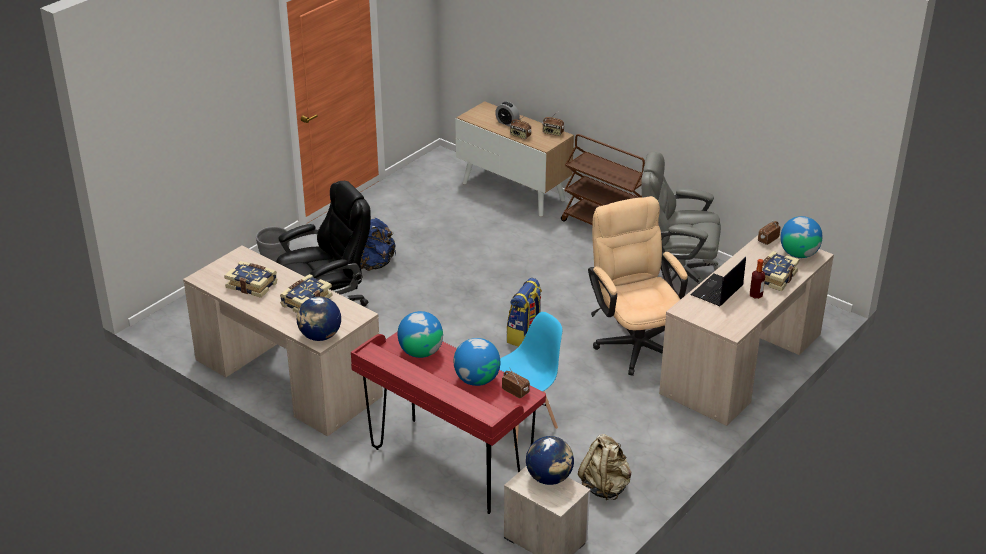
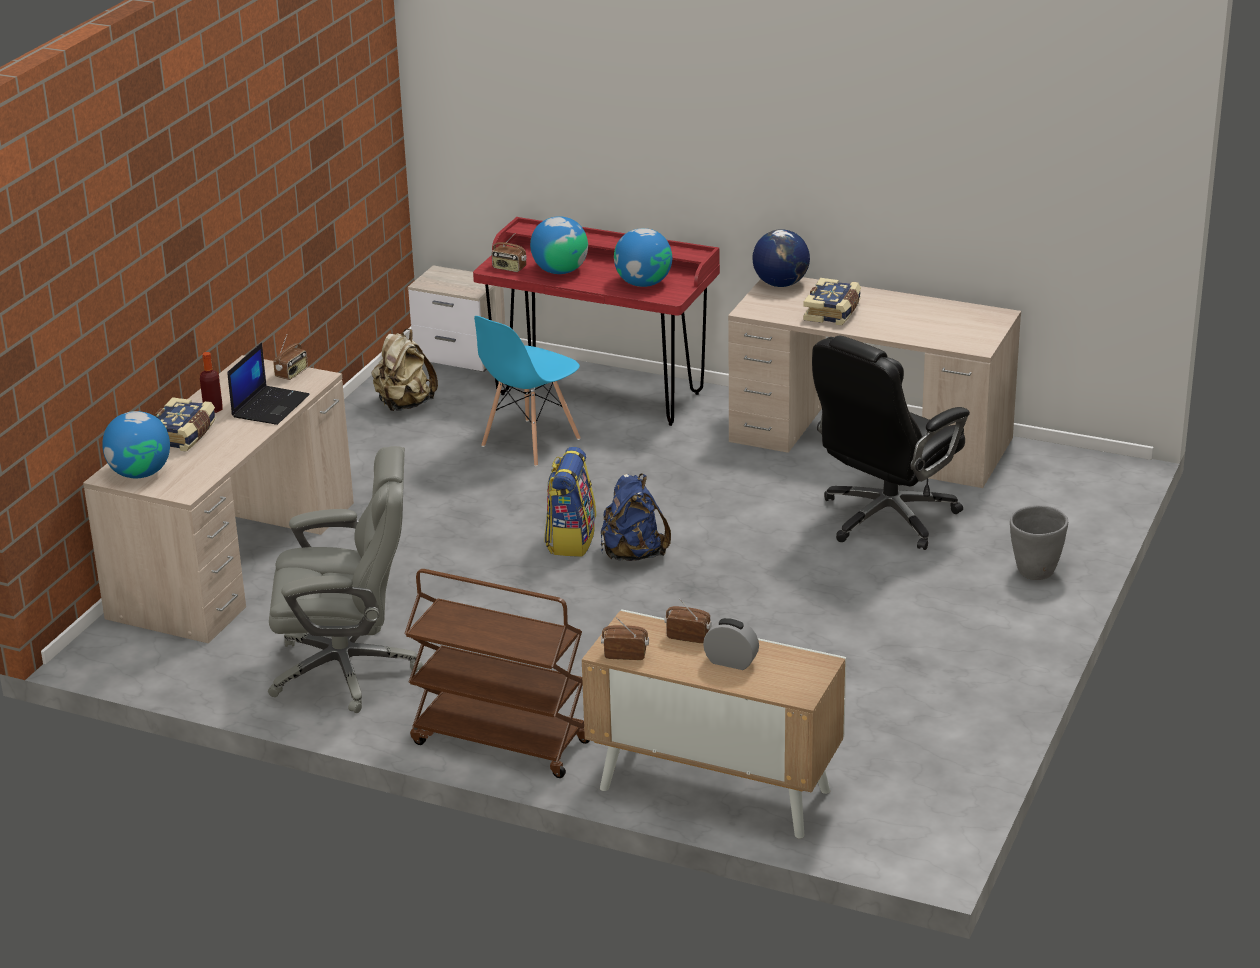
camera: 165 degrees right, 5 degrees down
book [224,261,277,298] -> none
blue backpack [361,218,396,271] -> blue backpack moved to [601,474,671,561]
globe [526,436,574,485] -> none
beige office chair [588,196,688,376] -> none
radio [758,221,781,245] -> radio moved to [273,335,308,380]

